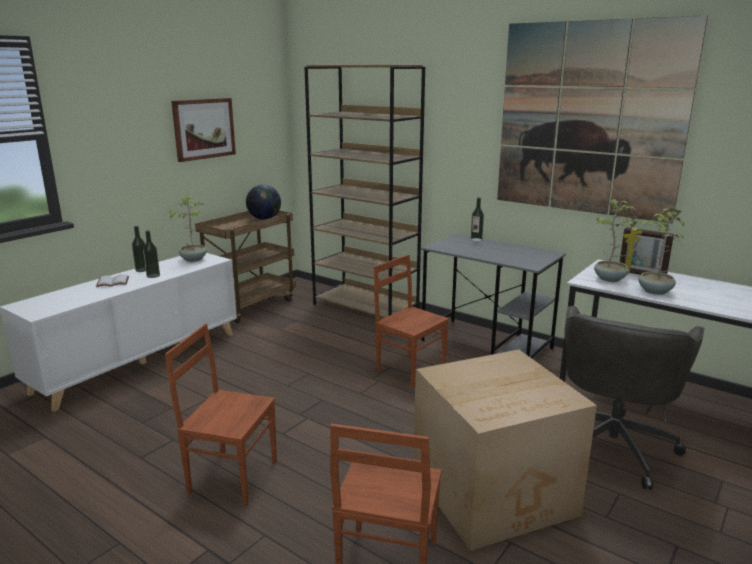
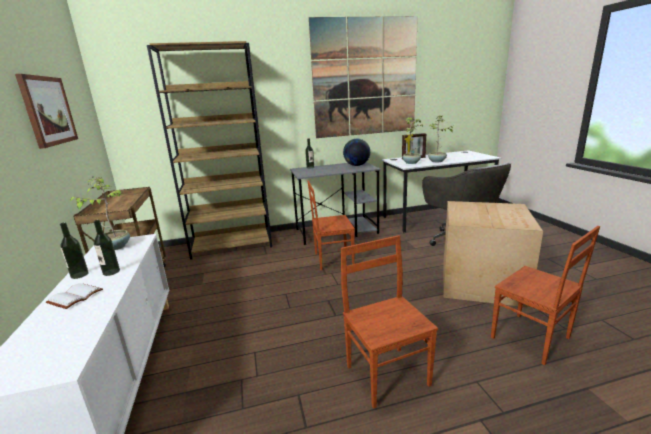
camera: 50 degrees left, 0 degrees up
brown chair [165,323,277,505] -> brown chair turned 105 degrees clockwise [341,235,438,409]
globe [246,185,281,220] -> globe moved to [343,139,370,166]

